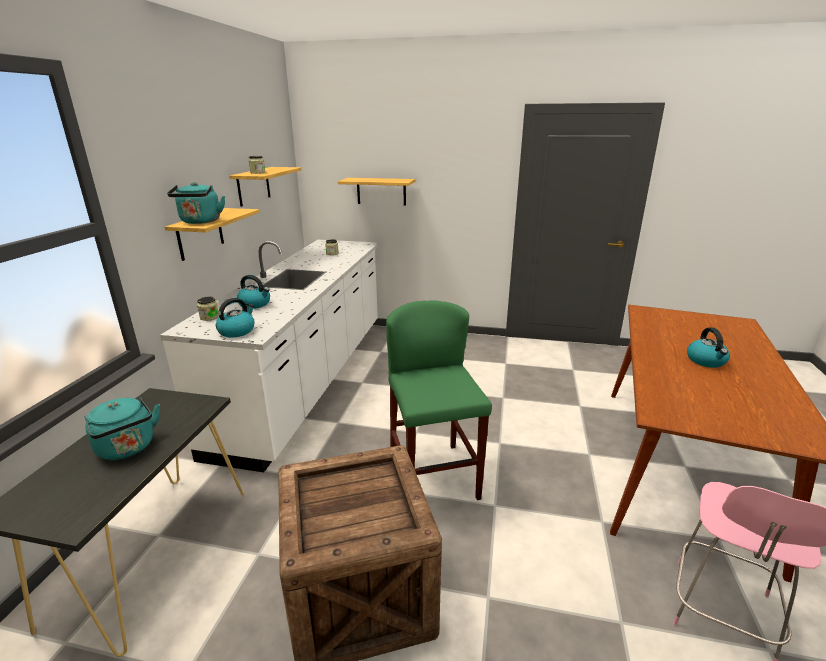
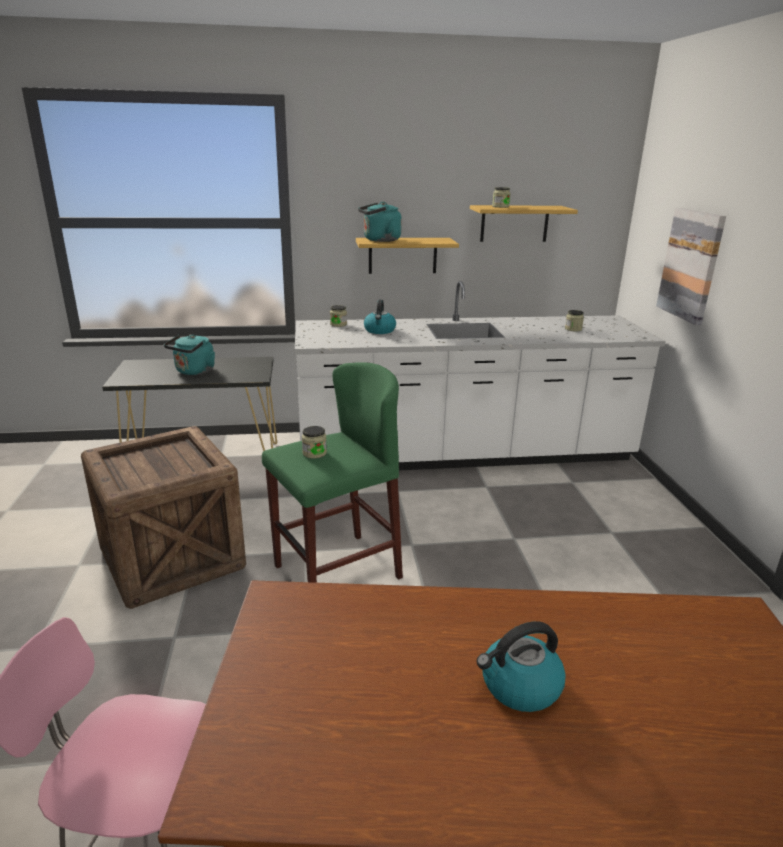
camera: 70 degrees right, 0 degrees up
kettle [216,298,254,337] -> none
shelf [338,178,415,205] -> picture [656,208,726,325]
none -> jar [302,426,327,459]

